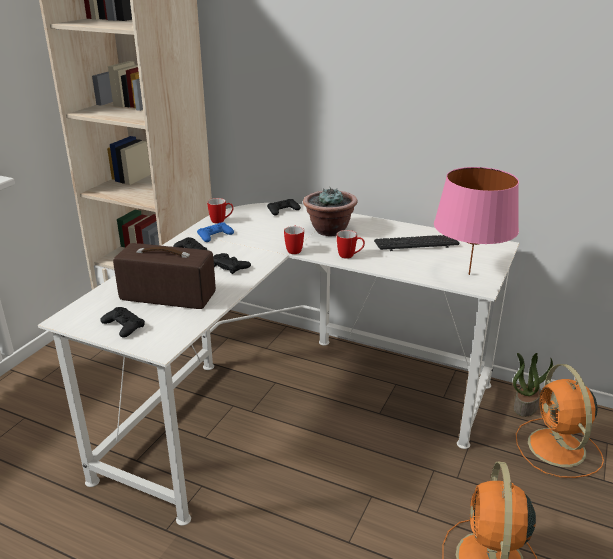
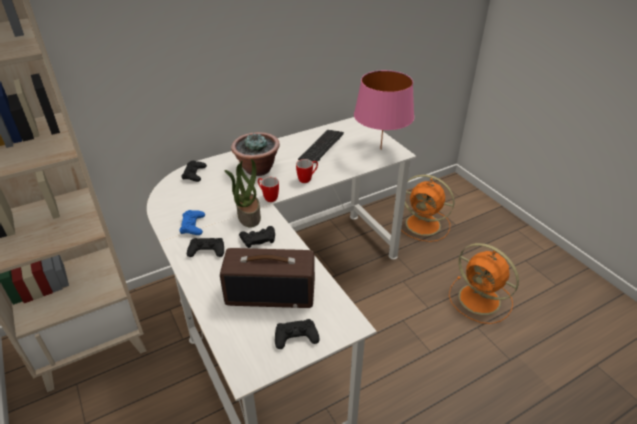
camera: 55 degrees left, 10 degrees up
radio [113,243,216,309] -> radio turned 135 degrees counterclockwise [220,248,315,308]
mug [207,198,234,224] -> none
potted plant [513,353,553,417] -> potted plant moved to [224,159,261,228]

